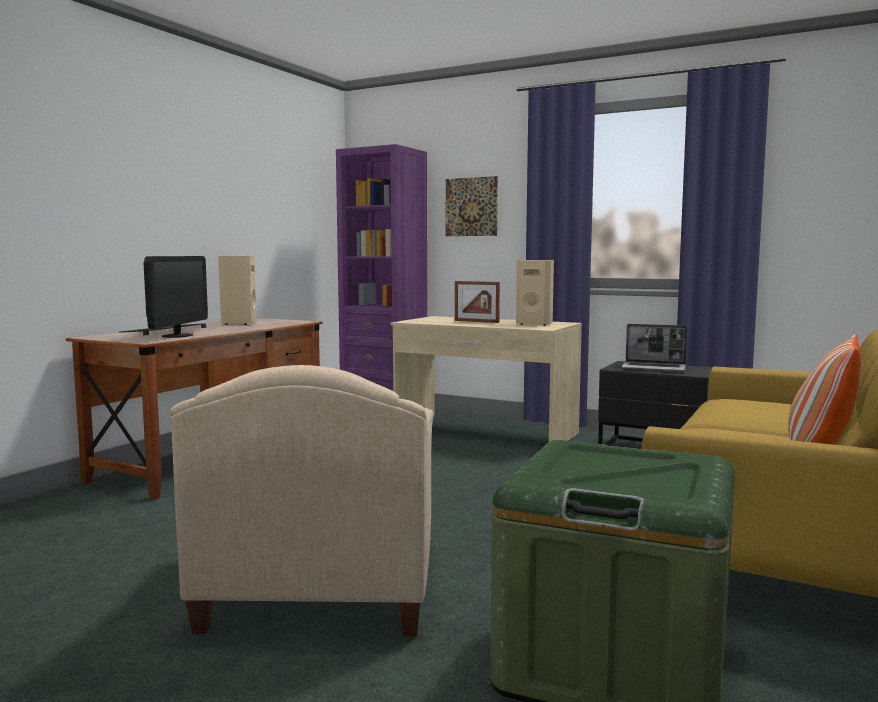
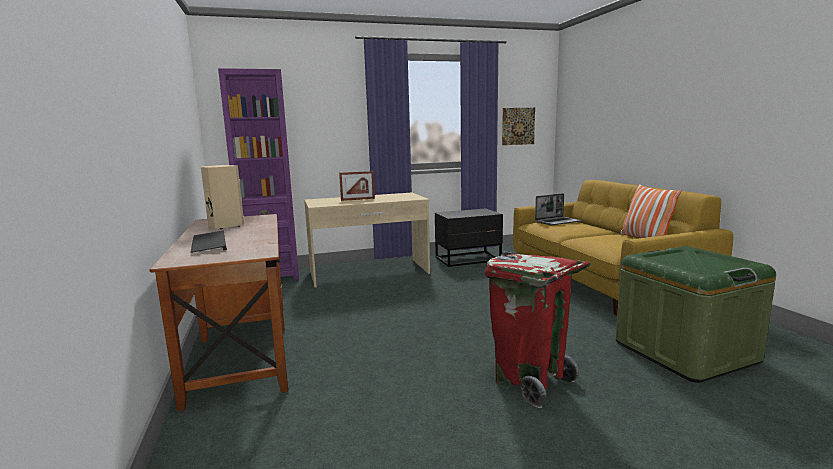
camera: 45 degrees left, 5 degrees up
monitor [143,256,208,338] -> none
beige armchair [170,365,434,636] -> red trash can [485,251,591,408]
picture [446,176,498,236] -> picture moved to [502,108,535,145]
beige speaker [516,260,554,326] -> none
laptop [621,324,687,372] -> laptop moved to [535,193,581,225]

